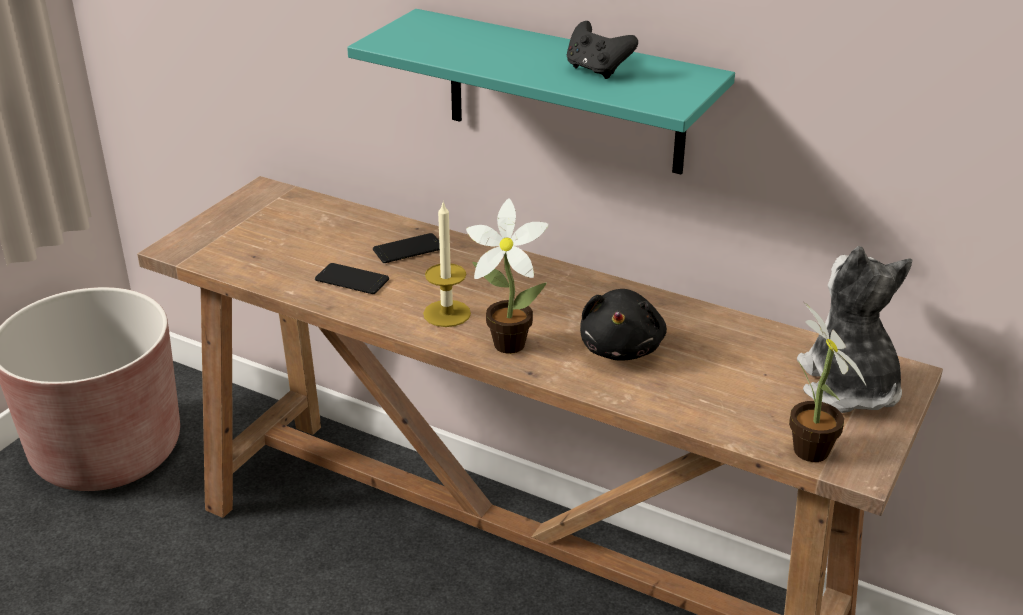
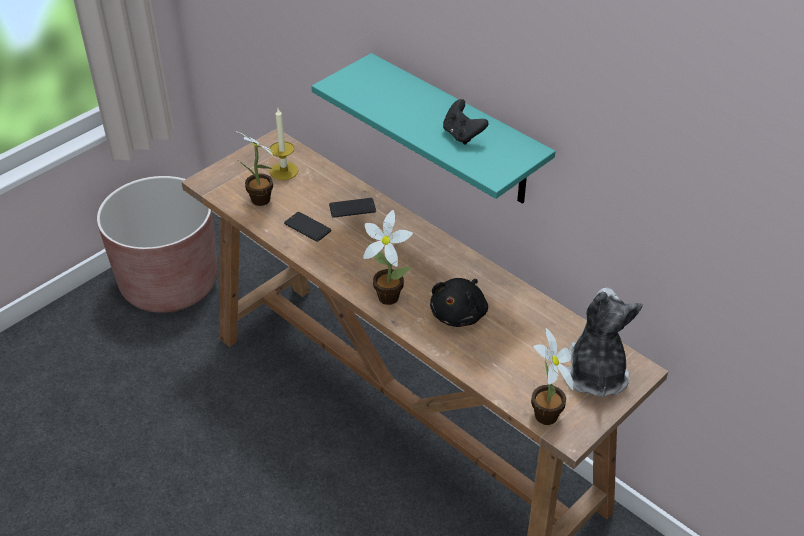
camera: 15 degrees right, 10 degrees up
candle [423,202,471,327] -> candle moved to [270,108,298,180]
none -> potted plant [233,130,276,206]

